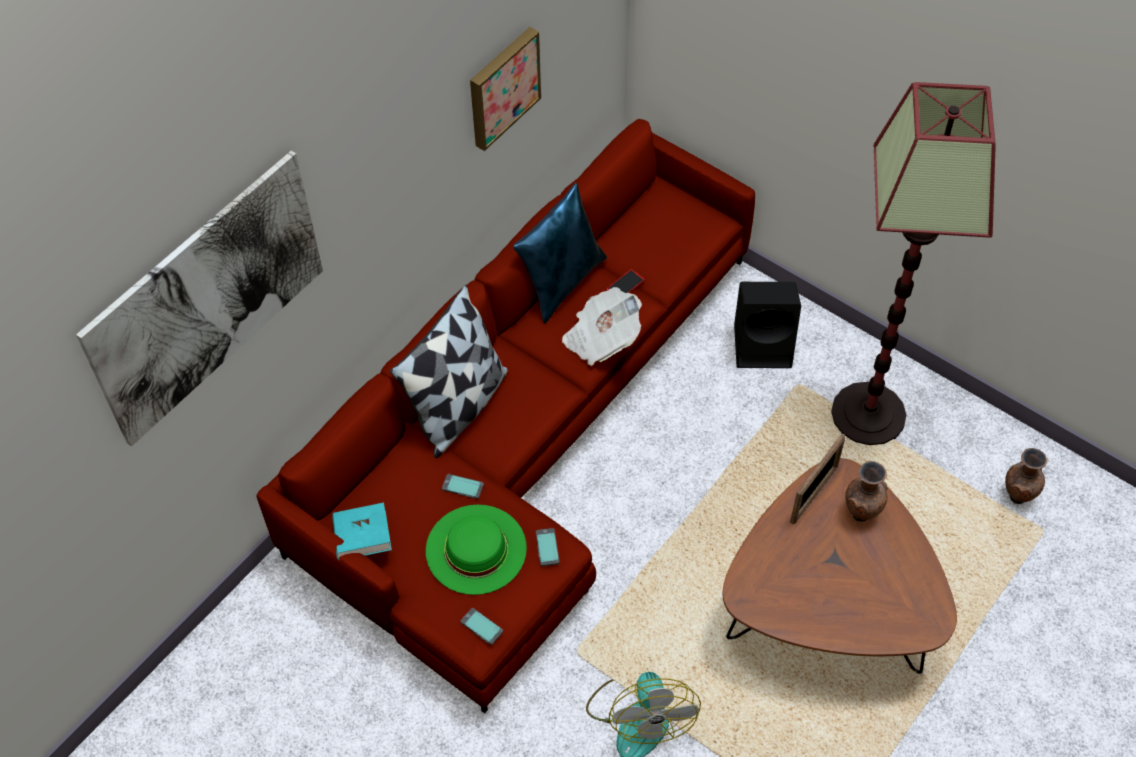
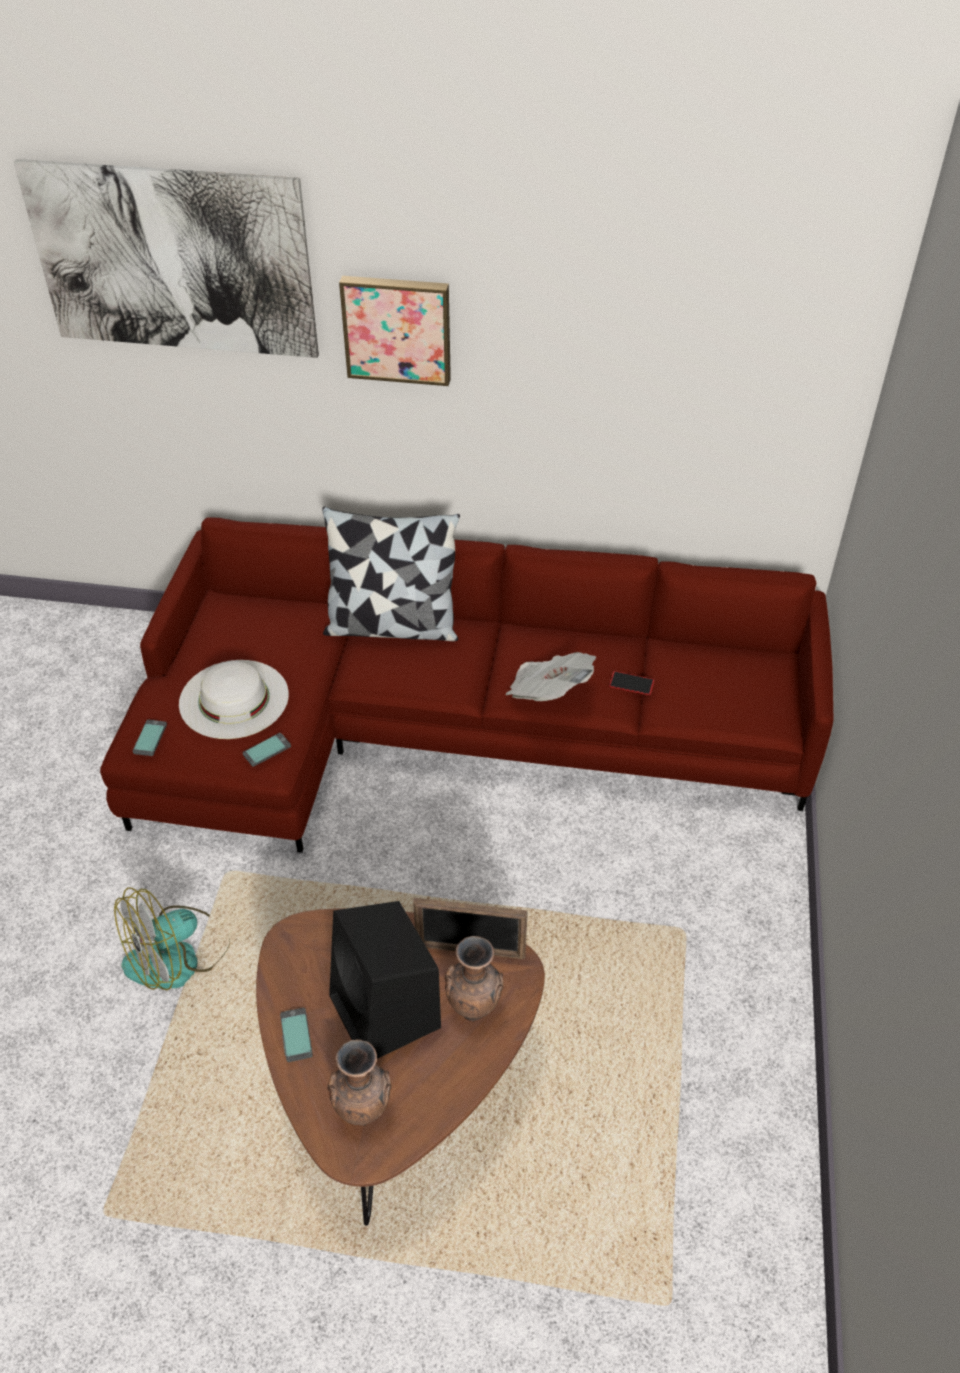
camera: 60 degrees right, 10 degrees down
turquoise book [332,503,392,560] -> none
green hat [426,505,527,595] -> white hat [179,660,289,739]
phone [442,474,484,499] -> phone moved to [280,1008,313,1062]
picture [470,27,541,151] -> picture moved to [339,276,451,386]
blue pillow [513,183,607,323] -> none
black speaker [734,282,801,368] -> black speaker moved to [329,901,441,1059]
floor lamp [831,82,996,445] -> none
brown vase [1005,448,1048,504] -> brown vase moved to [328,1039,391,1126]

